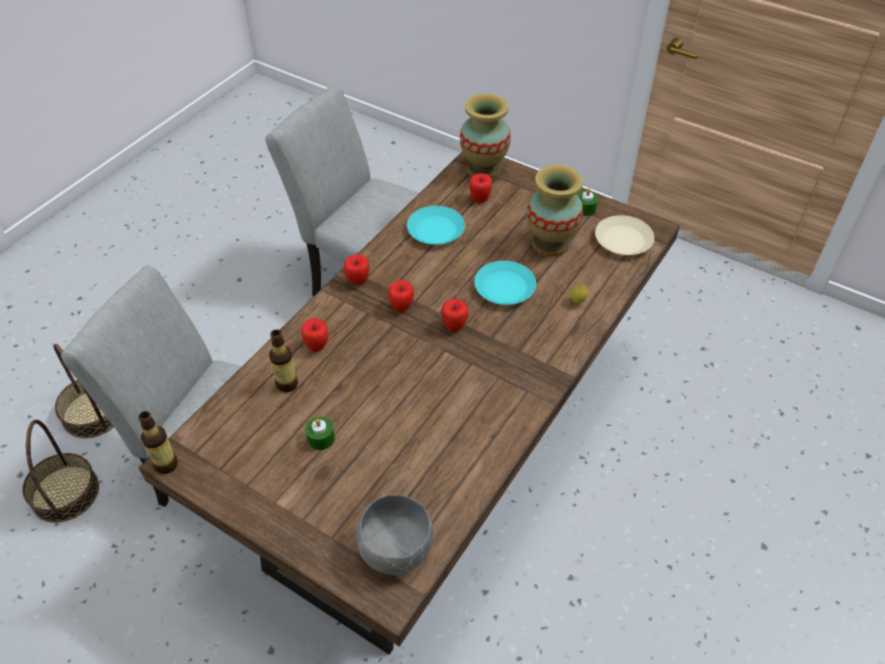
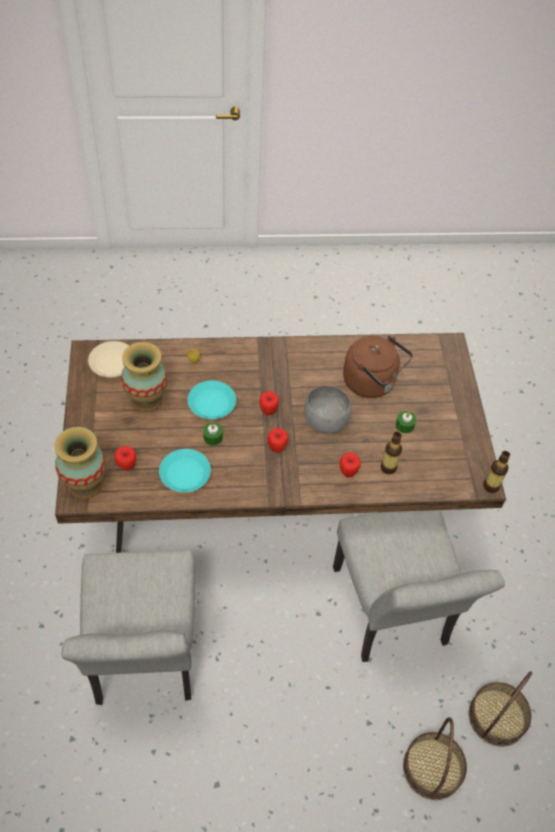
camera: 130 degrees left, 5 degrees up
apple [344,254,369,285] -> none
grey bowl [356,495,434,575] -> grey bowl moved to [304,385,352,433]
green candle [577,188,598,216] -> green candle moved to [203,422,223,445]
none -> brown kettle [343,336,413,398]

